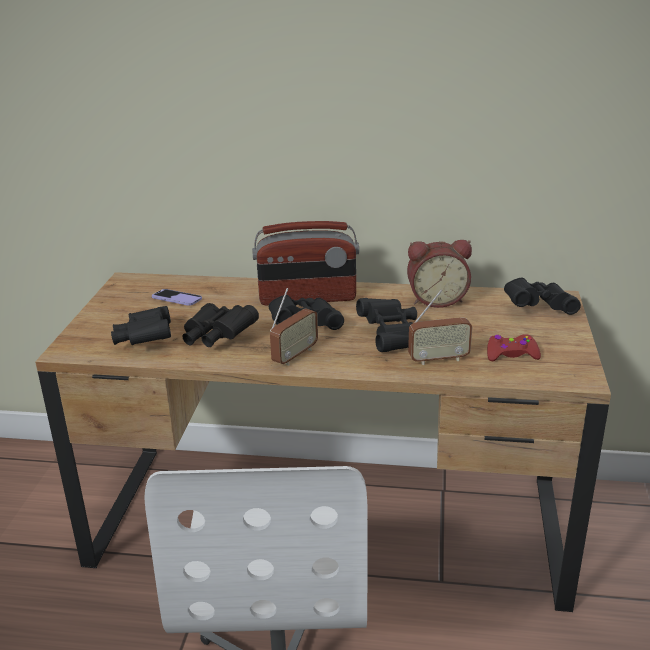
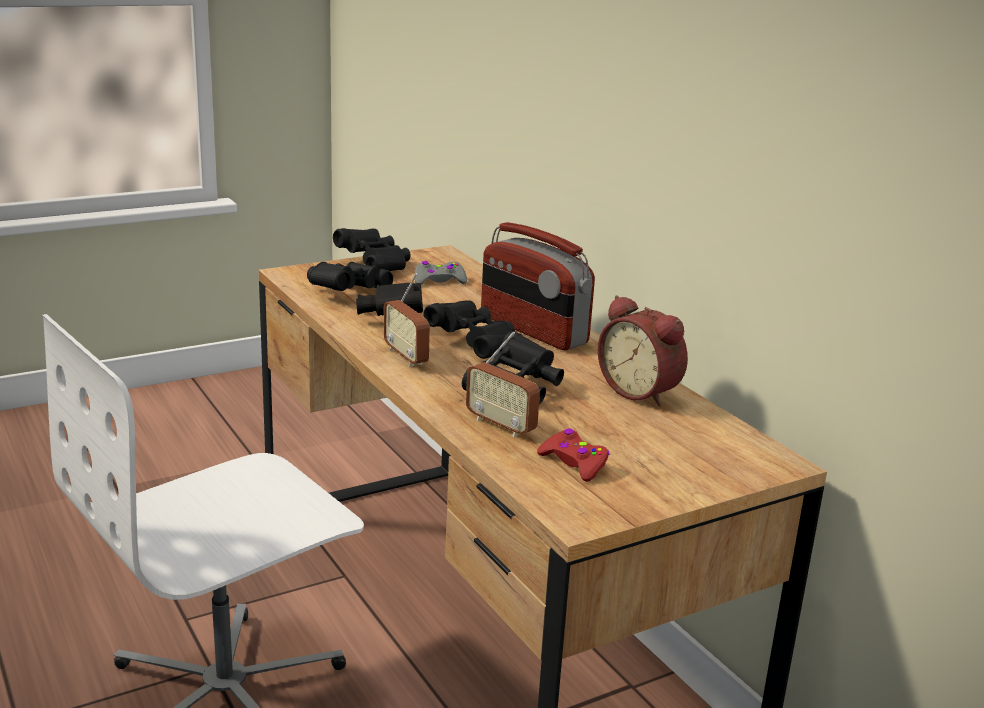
camera: 50 degrees right, 5 degrees down
phone [152,289,202,306] -> grey game controller [415,261,467,285]
radio [270,288,318,366] -> radio turned 60 degrees clockwise [384,273,430,367]
black binoculars [504,278,581,315] -> black binoculars moved to [333,228,411,271]

